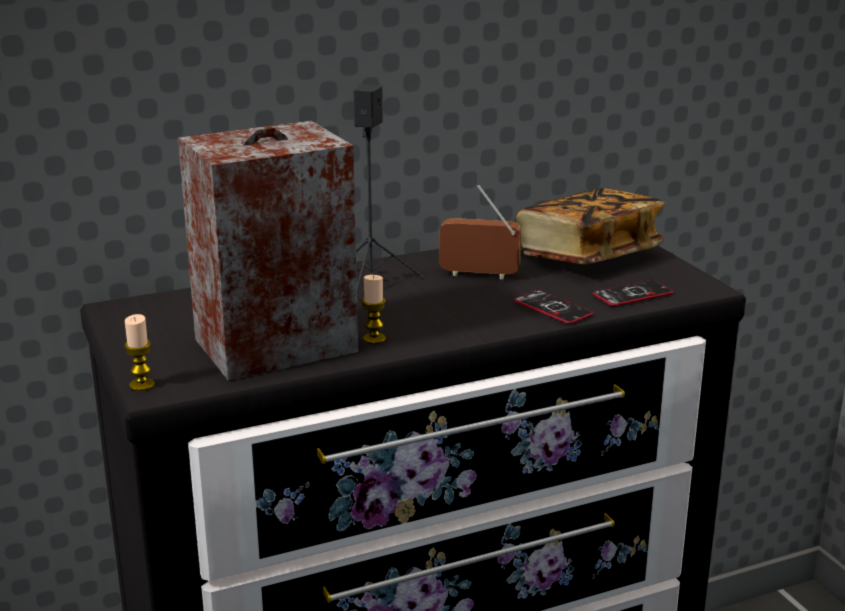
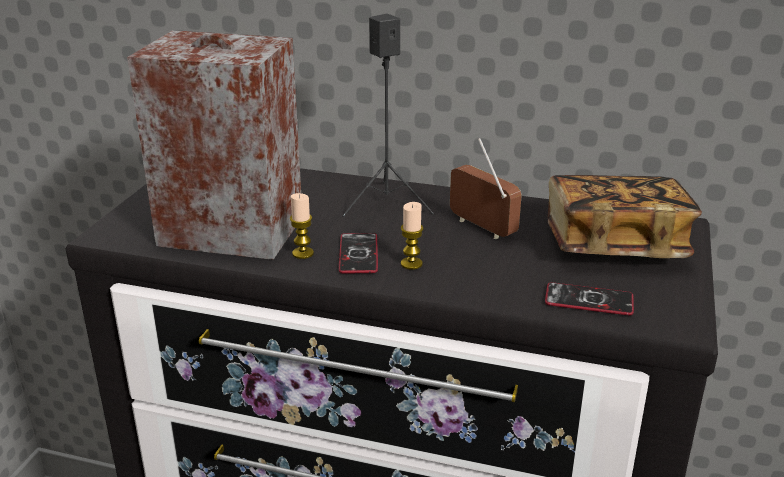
camera: 40 degrees right, 5 degrees up
candle [125,314,155,391] -> candle moved to [401,202,424,270]
phone [514,290,593,324] -> phone moved to [339,233,378,273]

